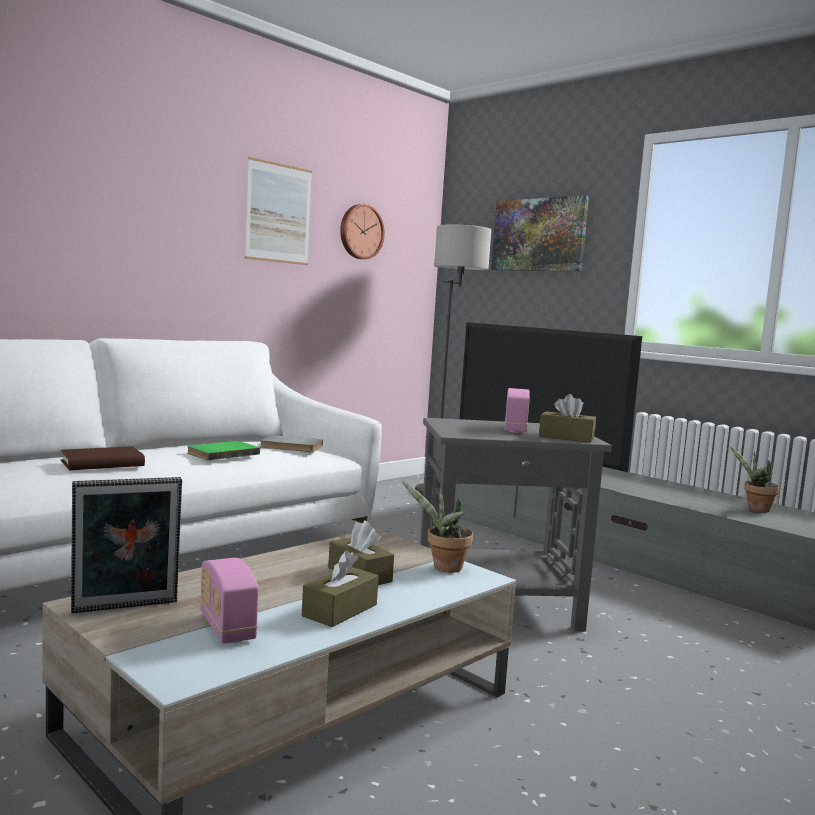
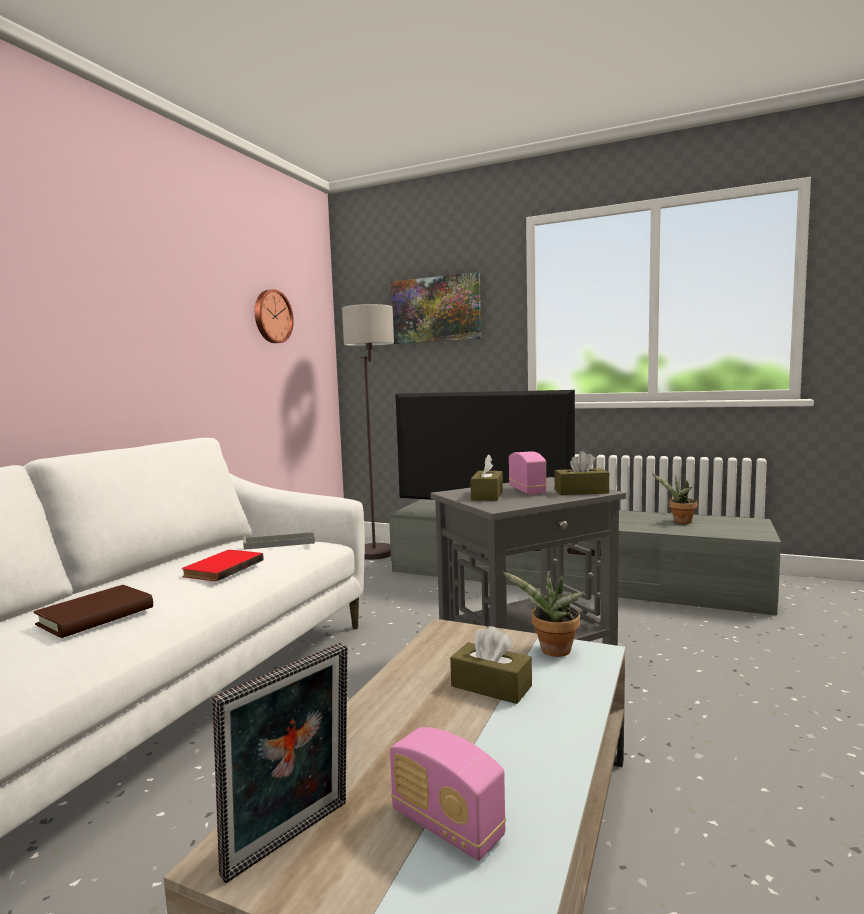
camera: 20 degrees left, 0 degrees up
green book [187,441,260,460] -> red book [182,550,264,582]
picture [245,157,312,265] -> none
grey book [260,435,323,452] -> grey tray [243,529,315,550]
brown tissue box [302,550,379,627] -> brown tissue box moved to [470,454,503,501]

